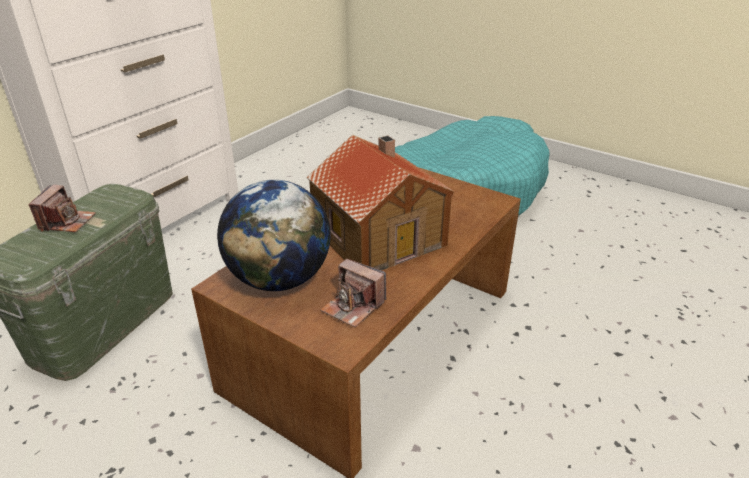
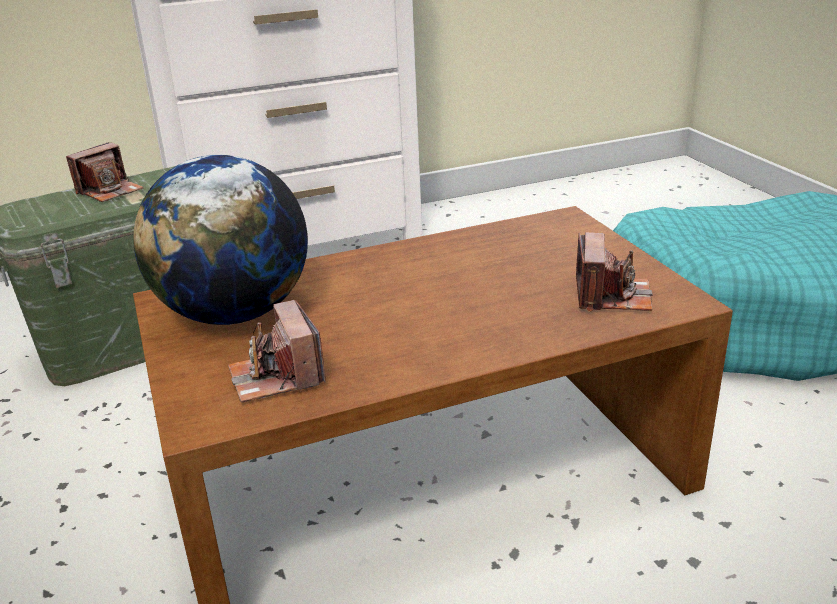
camera: 35 degrees right, 5 degrees down
toy house [307,135,454,270] -> none
none -> camera [576,232,653,311]

